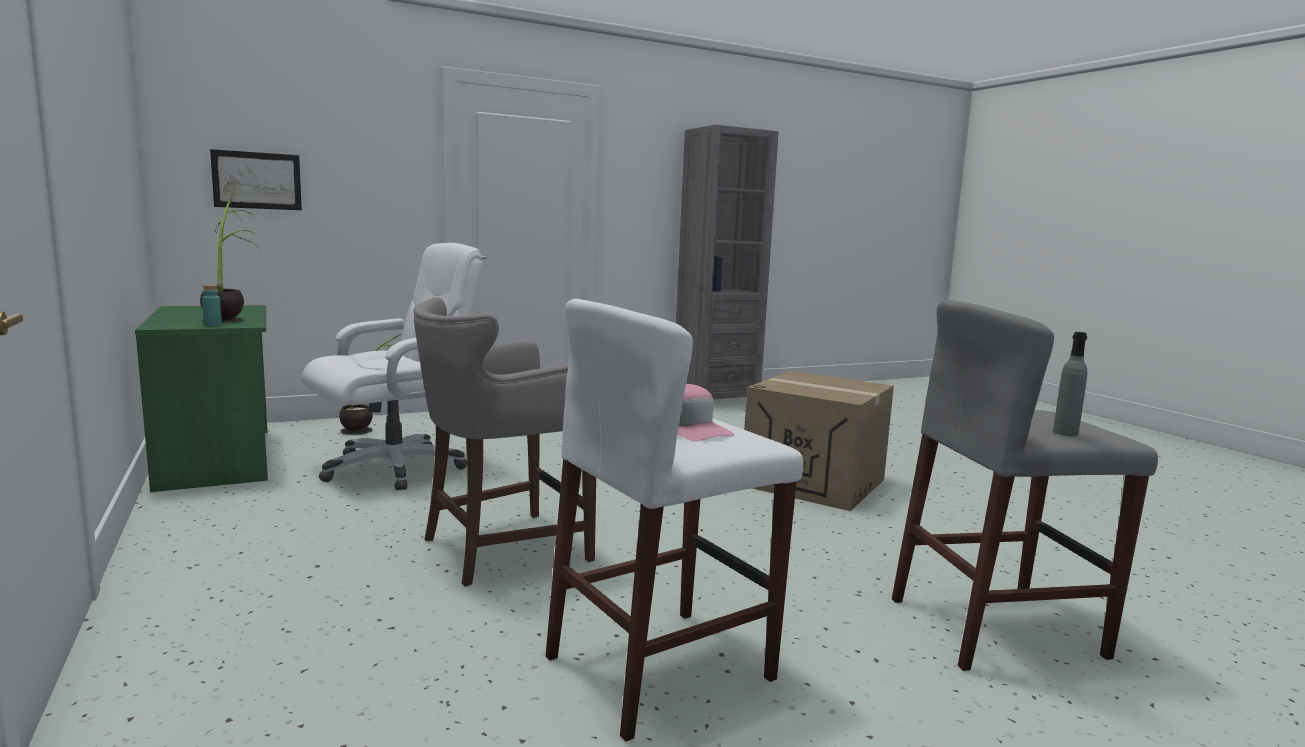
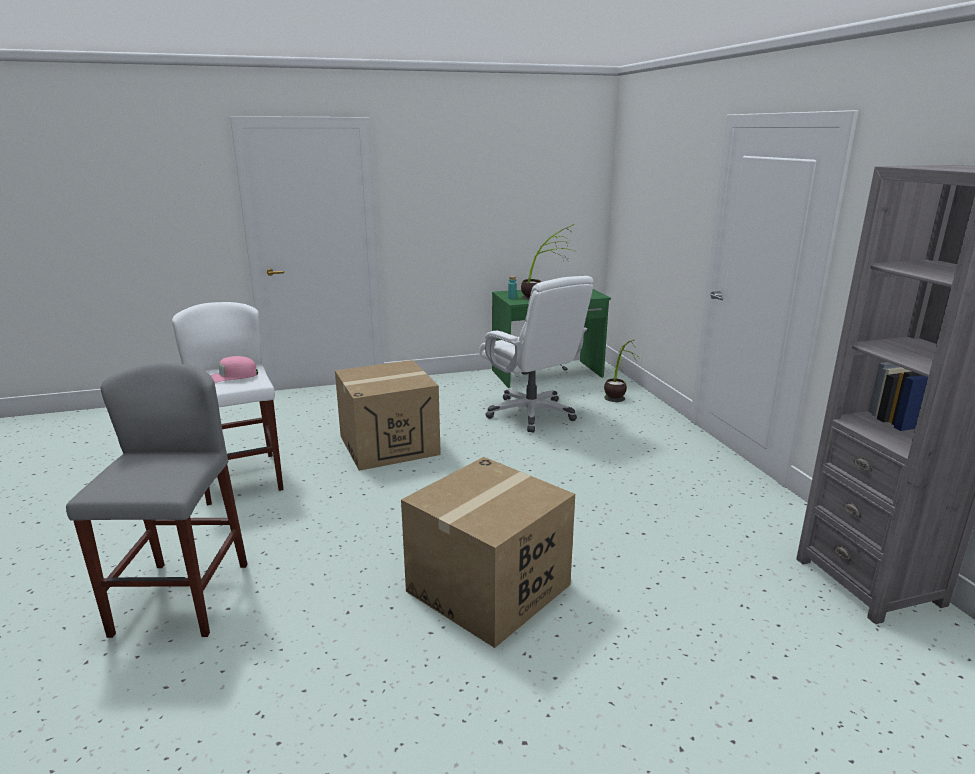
camera: 100 degrees right, 10 degrees up
picture [210,149,302,210] -> none
grey stool [413,297,596,587] -> cardboard box [335,360,441,471]
grey bottle [1053,332,1087,436] -> none

